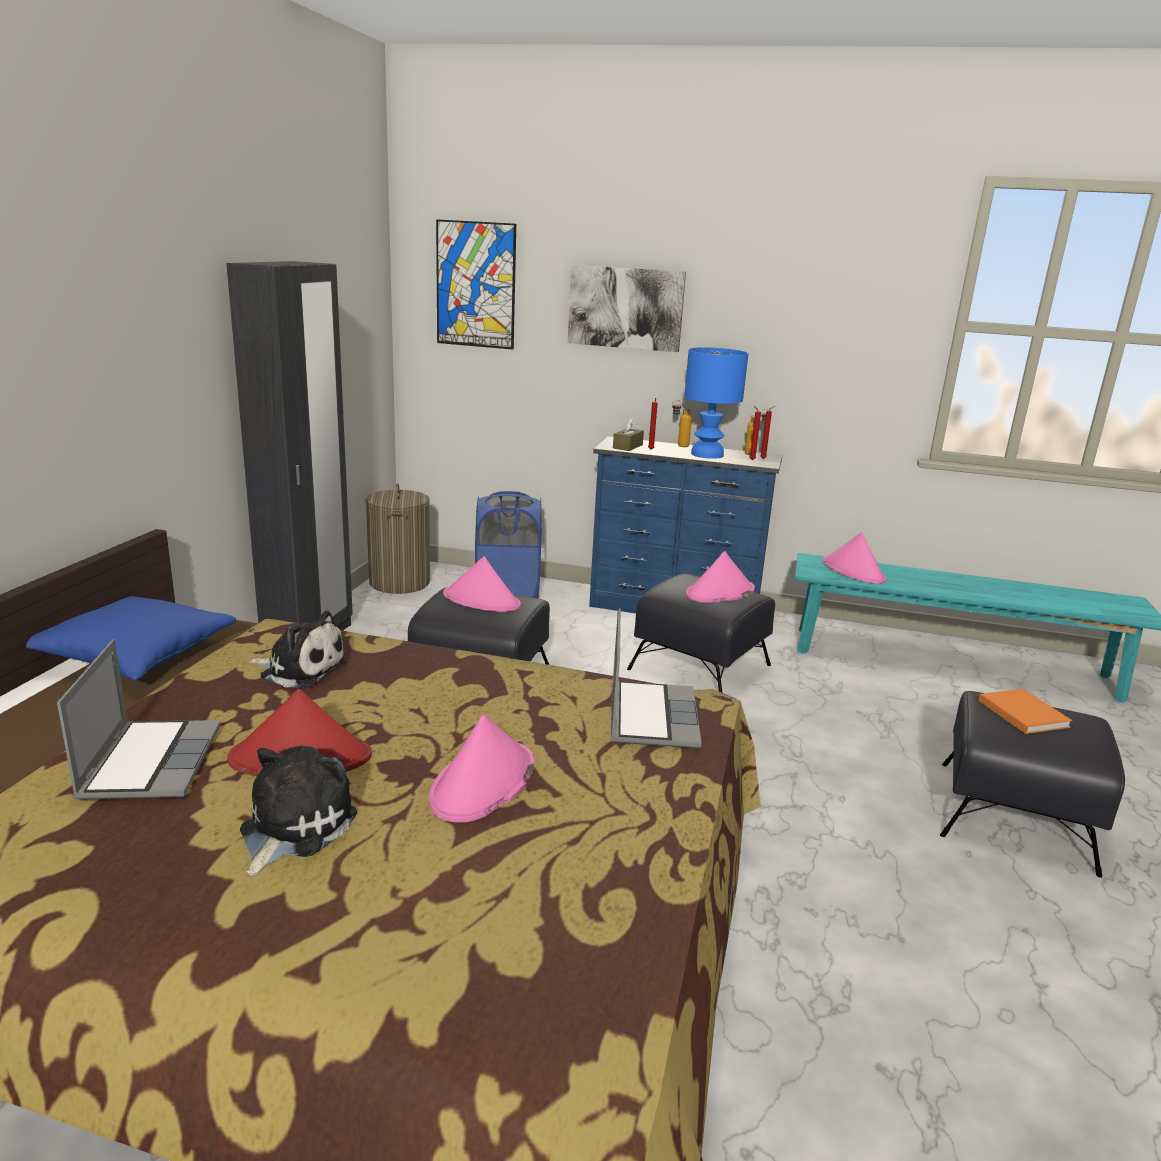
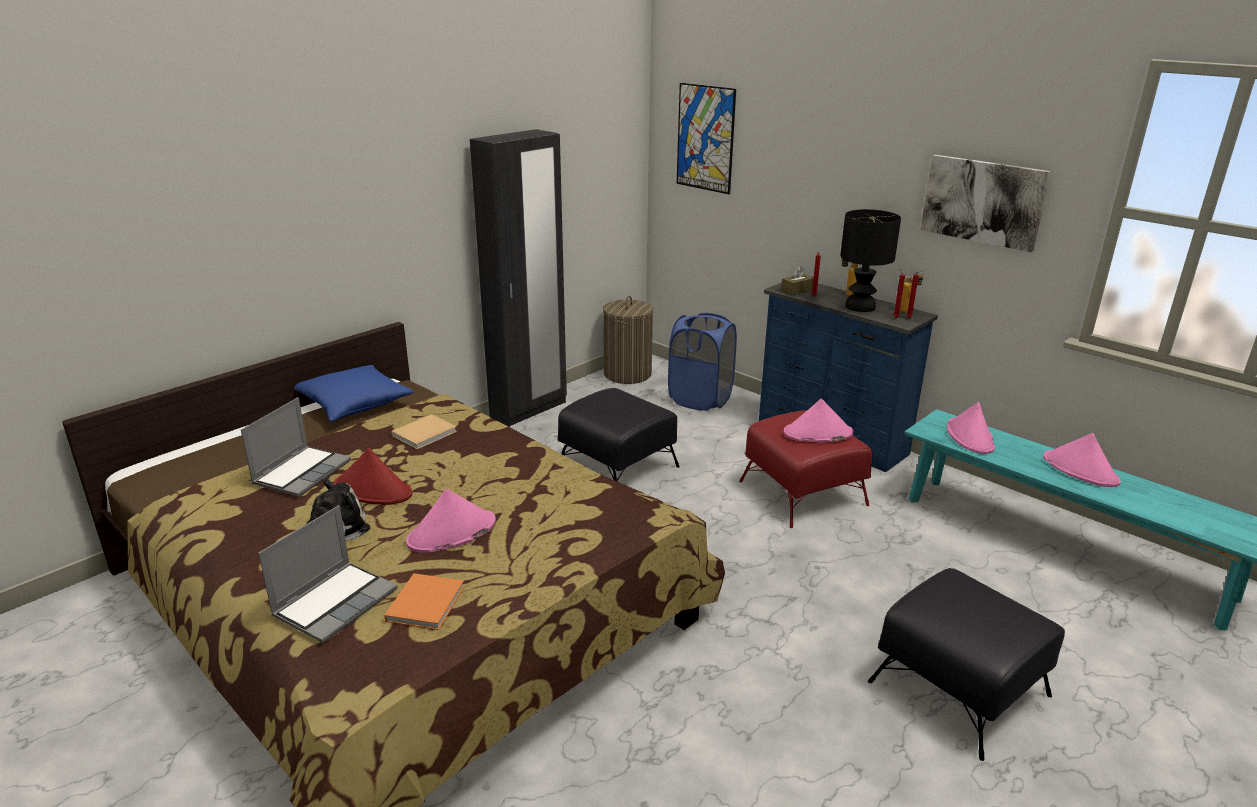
camera: 30 degrees right, 5 degrees up
plush toy [249,611,347,688] -> beige book [392,414,457,449]
pink hat [443,556,521,612] -> pink hat moved to [1043,433,1121,487]
picture [568,264,686,352] -> picture moved to [920,155,1051,252]
laptop [611,609,702,748] -> laptop moved to [258,505,398,643]
black ottoman [627,574,775,693] -> red ottoman [739,410,873,528]
blue table lamp [684,347,748,459] -> black table lamp [840,209,901,312]
orange book [978,689,1073,734] -> orange book moved to [384,573,465,630]

